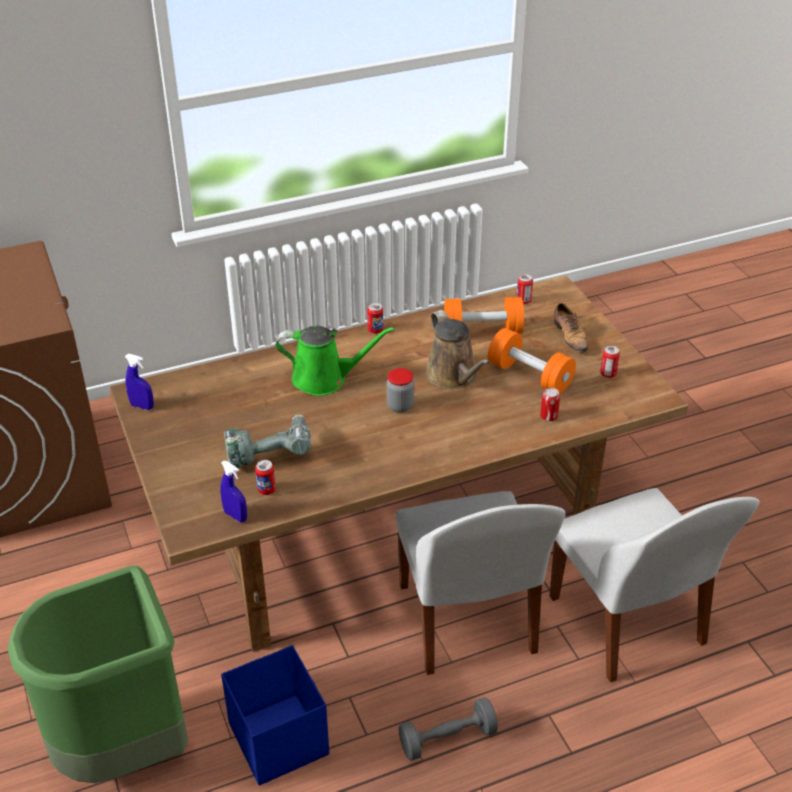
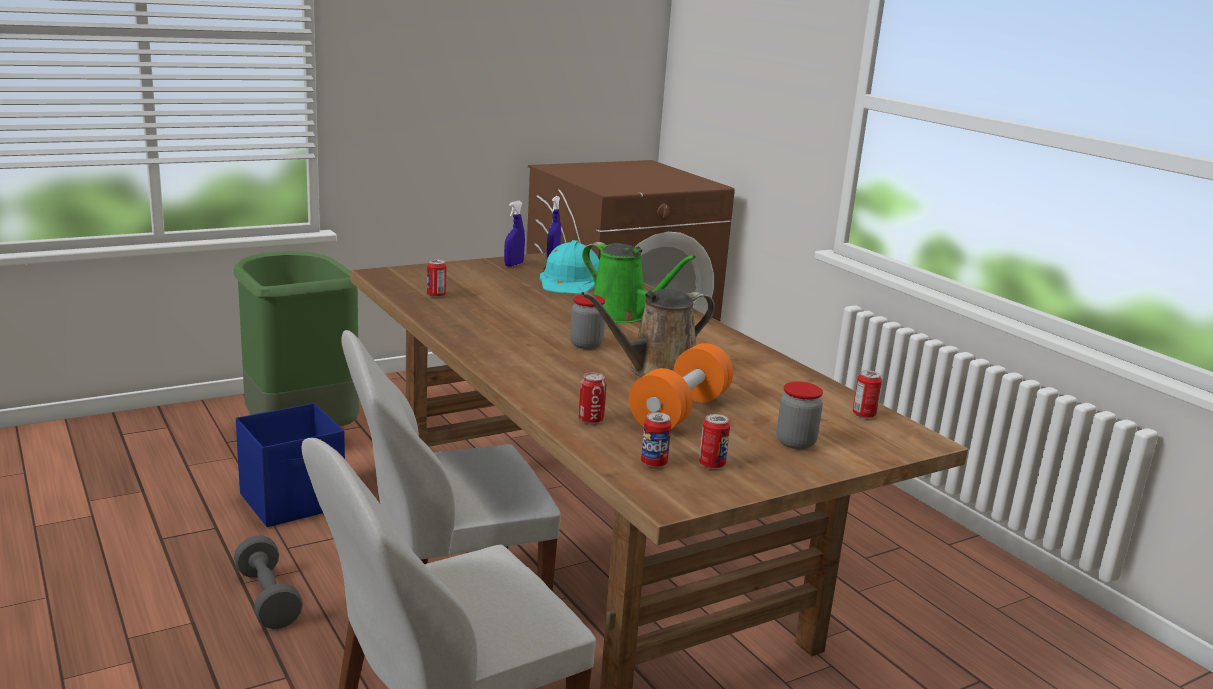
camera: 80 degrees right, 20 degrees down
blue spray bottle [221,461,247,522] -> blue spray bottle moved to [504,201,525,267]
power drill [224,413,311,469] -> none
green watering can [275,326,394,396] -> green watering can turned 45 degrees counterclockwise [582,242,696,323]
can [367,303,383,334] -> can moved to [641,412,672,468]
orange dumbbell [444,297,524,334] -> none
shoe [554,303,588,352] -> jar [777,381,823,449]
none -> turquoise hard hat [540,240,599,294]

